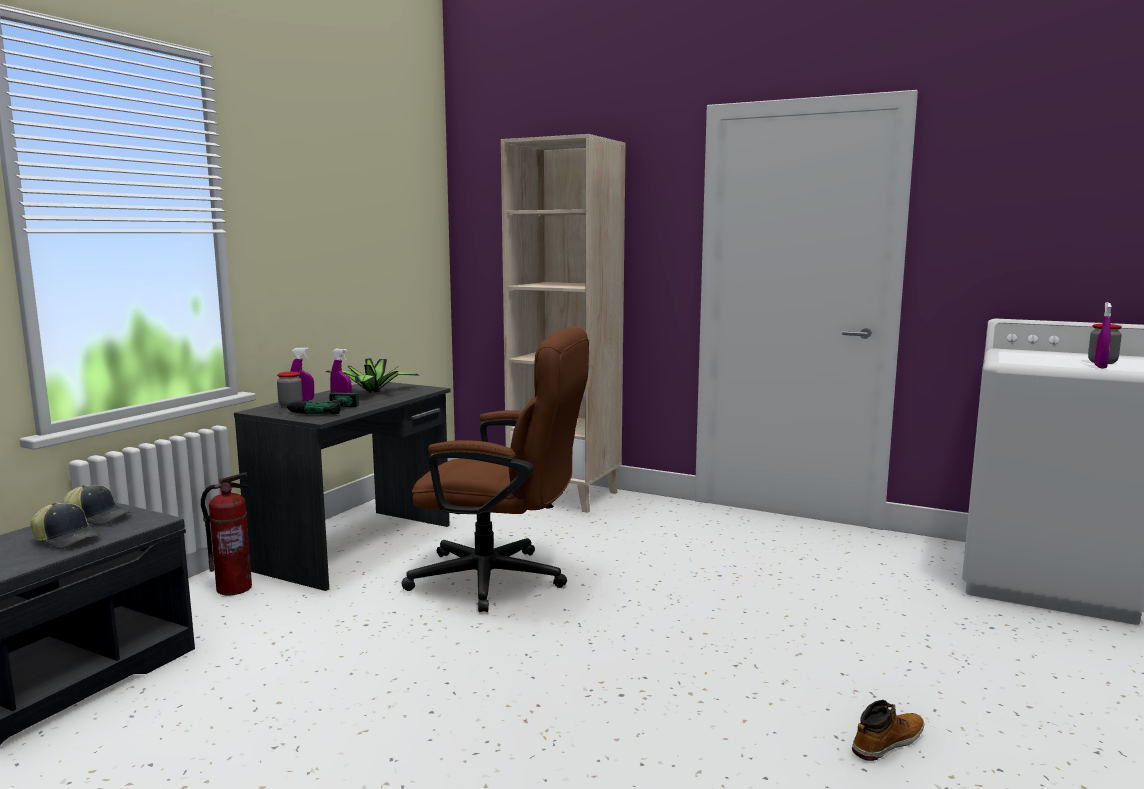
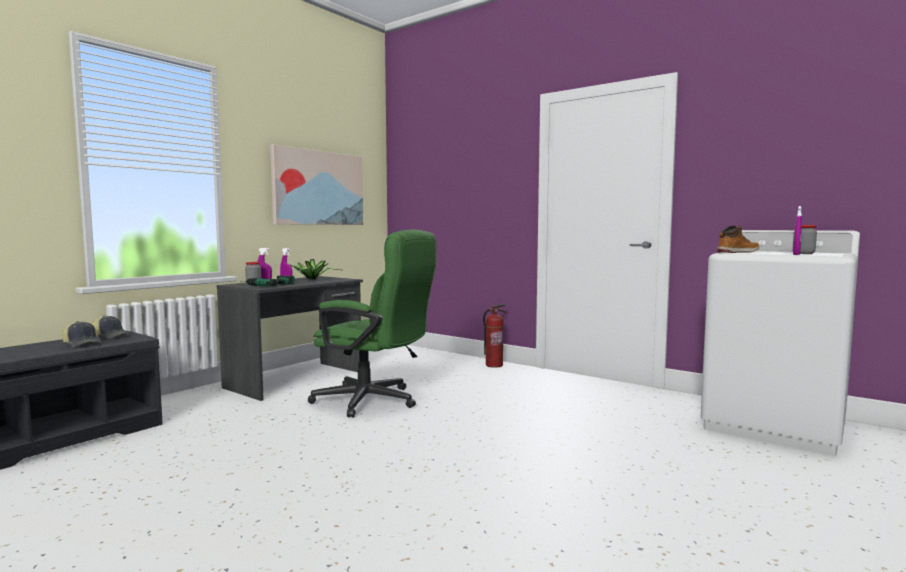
camera: 10 degrees right, 5 degrees down
fire extinguisher [201,472,252,595] -> fire extinguisher moved to [483,304,506,368]
brown office chair [401,327,589,612] -> green office chair [308,230,437,418]
beige bookcase [501,134,626,513] -> none
boot [852,700,924,761] -> boot moved to [717,225,760,253]
none -> picture [270,144,363,225]

